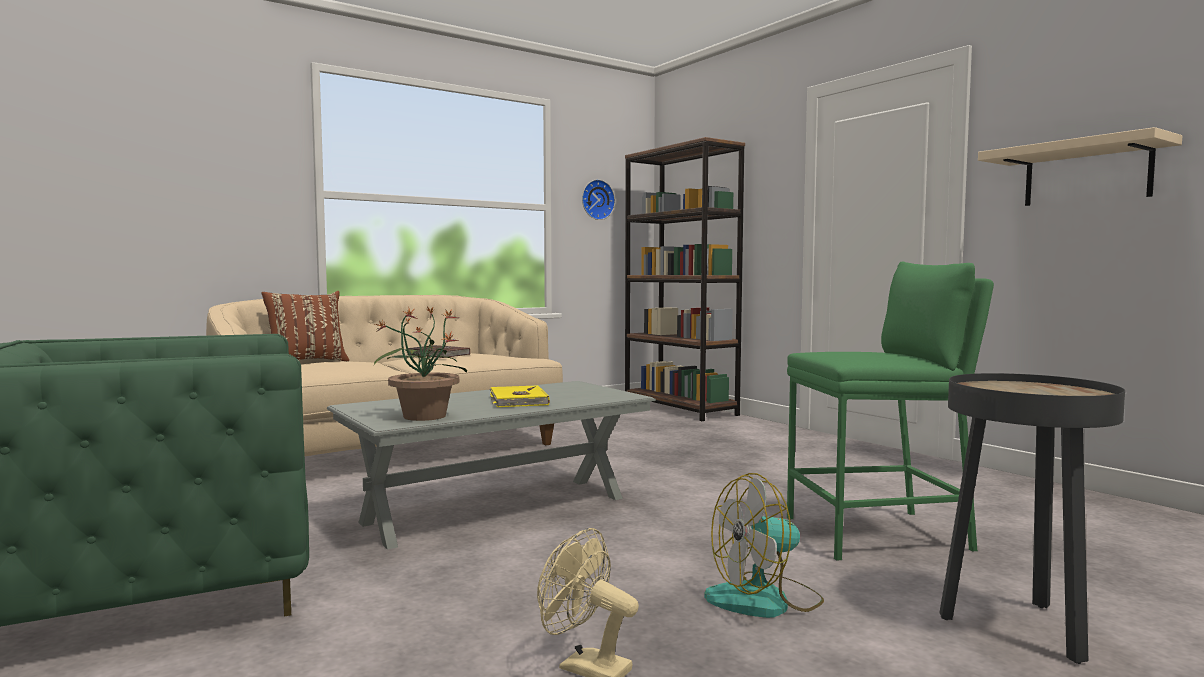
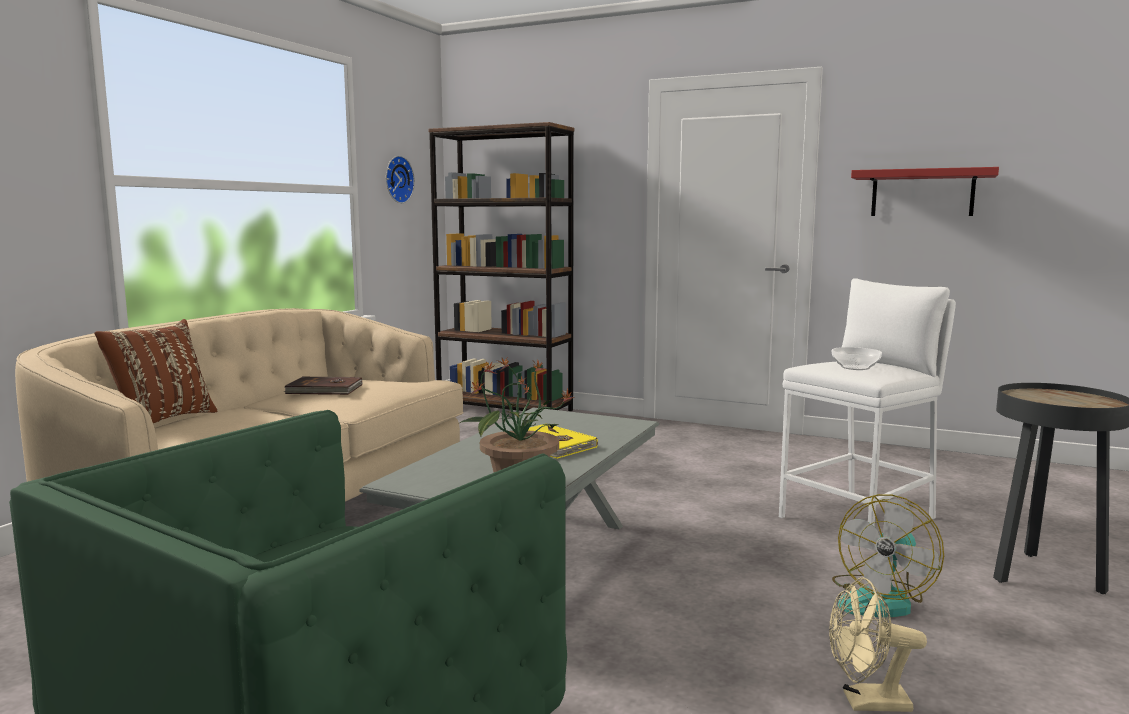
camera: 30 degrees left, 5 degrees up
green stool [787,261,994,561] -> white stool [779,278,956,550]
beige shelf [978,127,1182,206] -> red shelf [851,167,999,216]
none -> bowl [832,347,882,370]

